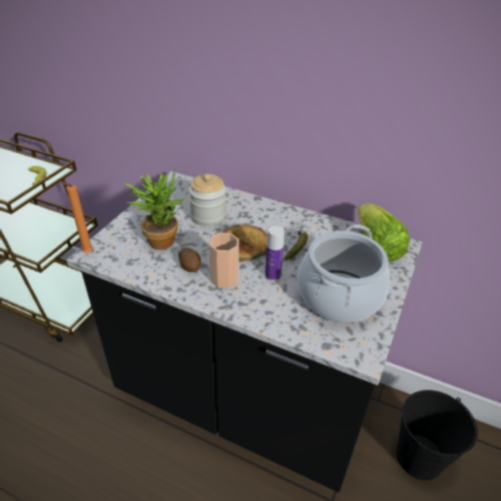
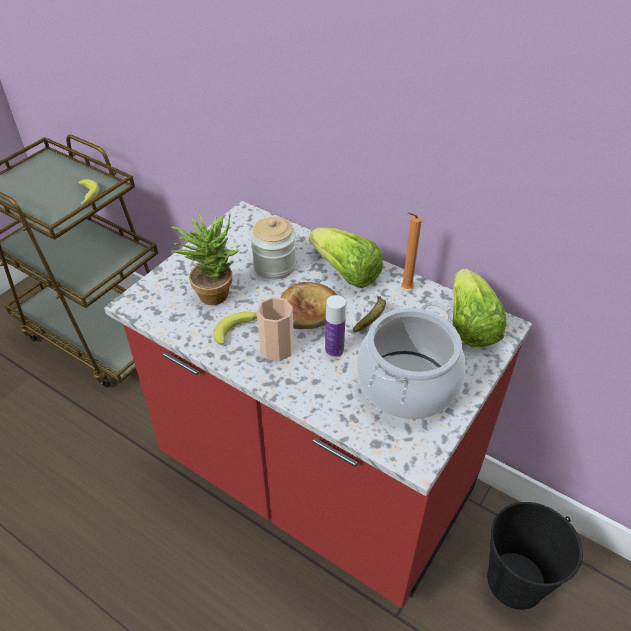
camera: 10 degrees right, 5 degrees up
orange candle [59,182,93,253] -> orange candle moved to [401,213,422,289]
black counter [66,171,422,493] -> red counter [104,201,532,608]
potato [178,248,201,272] -> banana [214,312,257,345]
none -> lettuce [309,228,383,288]

